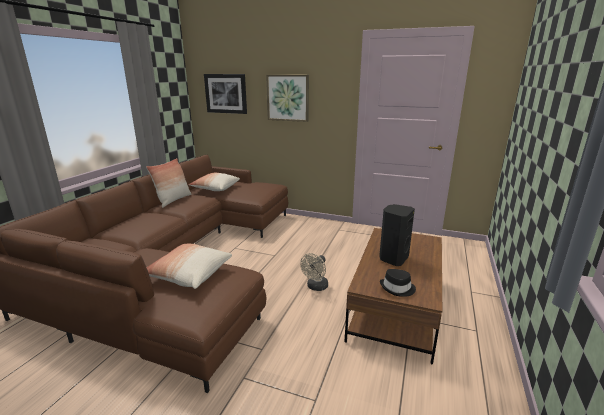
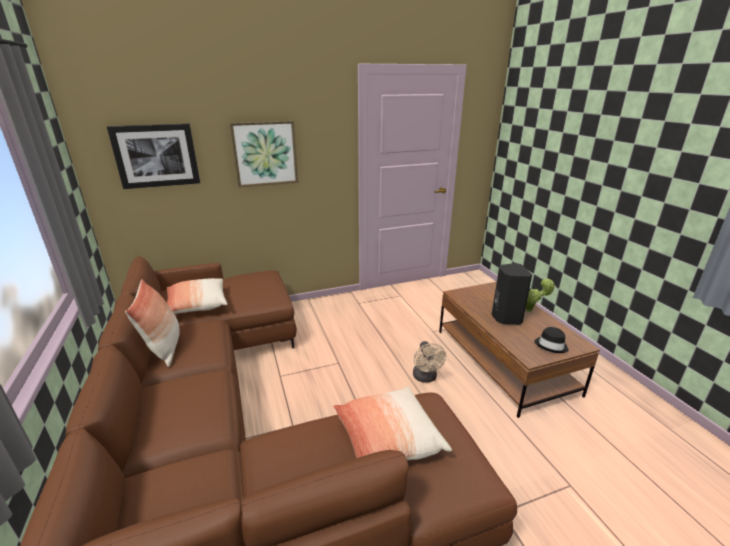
camera: 40 degrees left, 5 degrees up
none -> potted plant [526,277,556,312]

